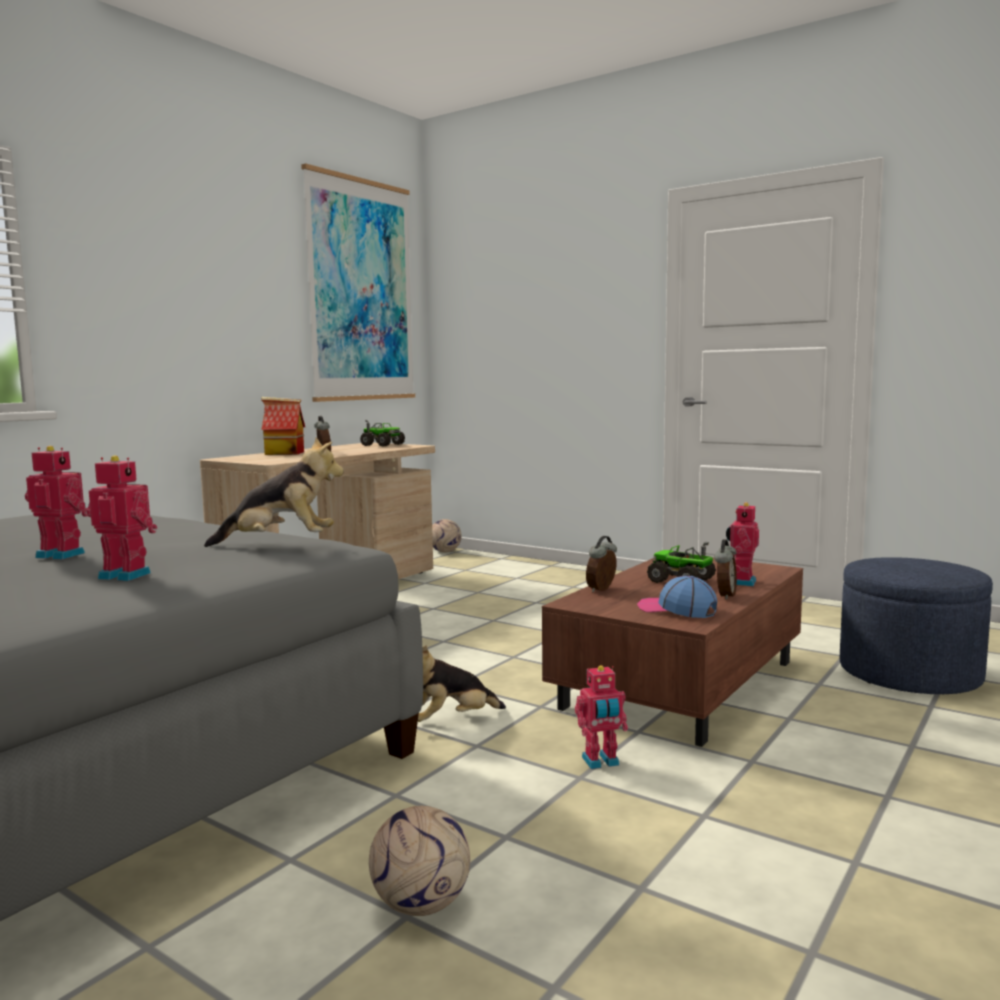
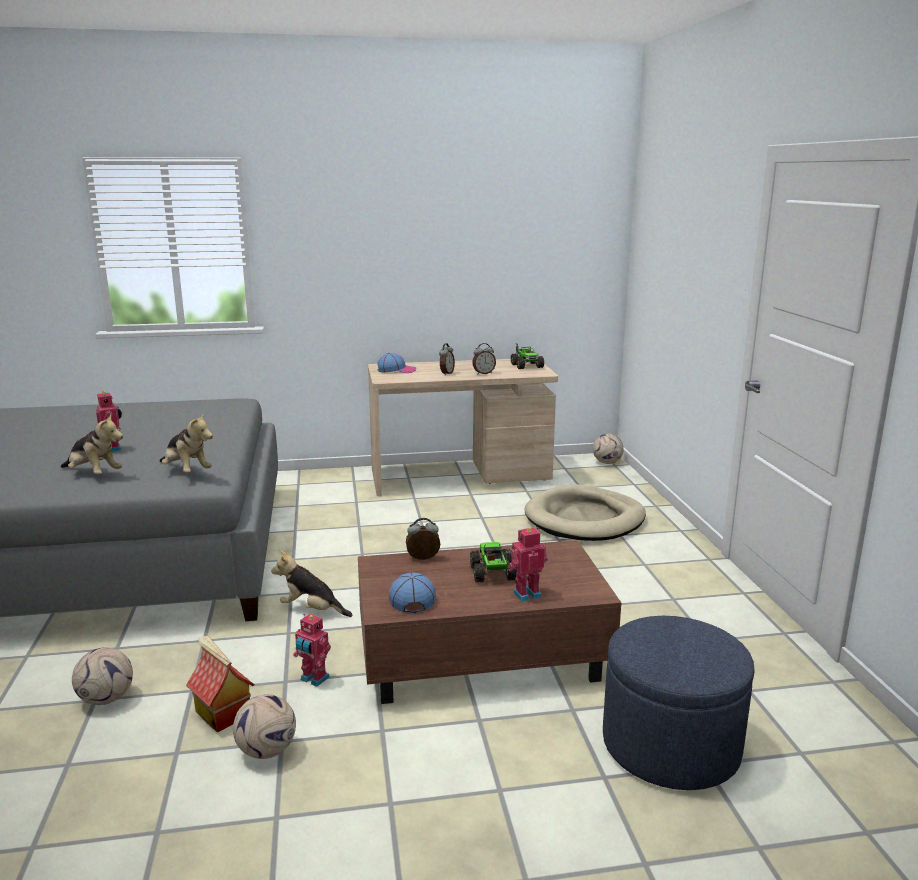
camera: 45 degrees right, 10 degrees up
toy robot [86,455,157,581] -> plush toy [61,414,123,474]
toy house [261,397,305,455] -> toy house moved to [186,636,255,733]
picture [301,163,415,402] -> none
alarm clock [714,539,737,600] -> alarm clock moved to [472,343,496,374]
none -> football [233,694,296,759]
none -> cap [377,353,416,373]
none -> beige dog bed [524,484,646,541]

